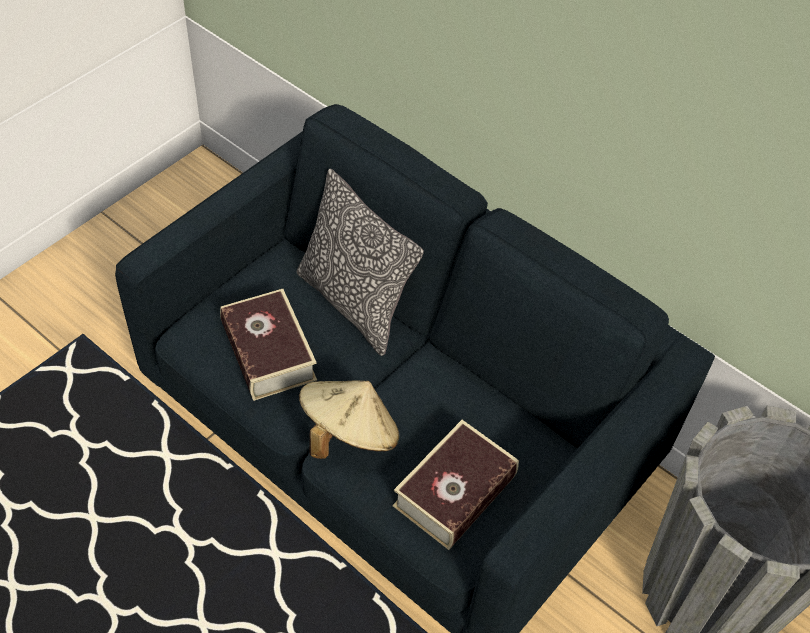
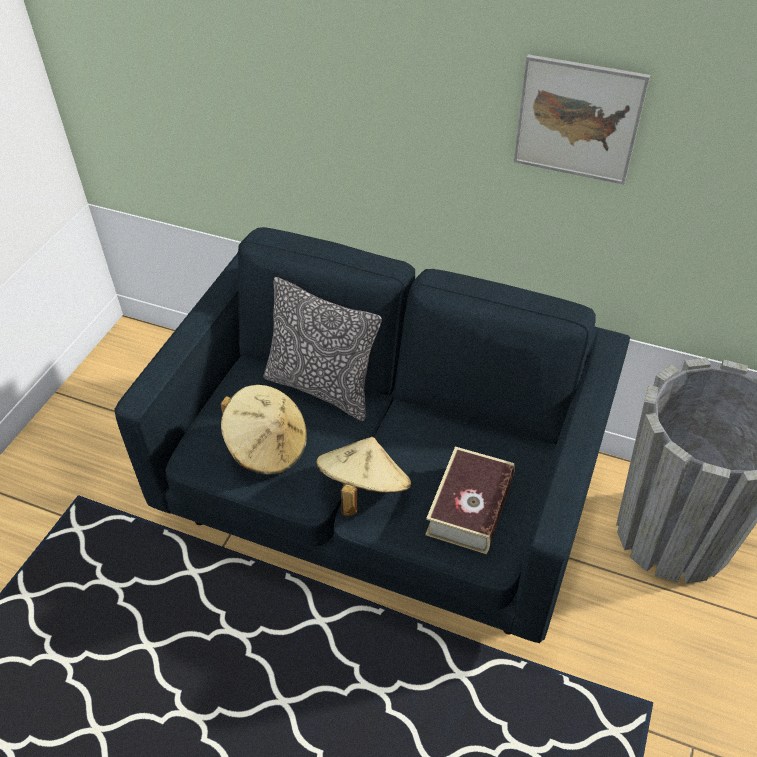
camera: 15 degrees left, 5 degrees down
book [220,289,317,401] -> beige hat [221,385,307,475]
none -> picture [514,54,650,185]

